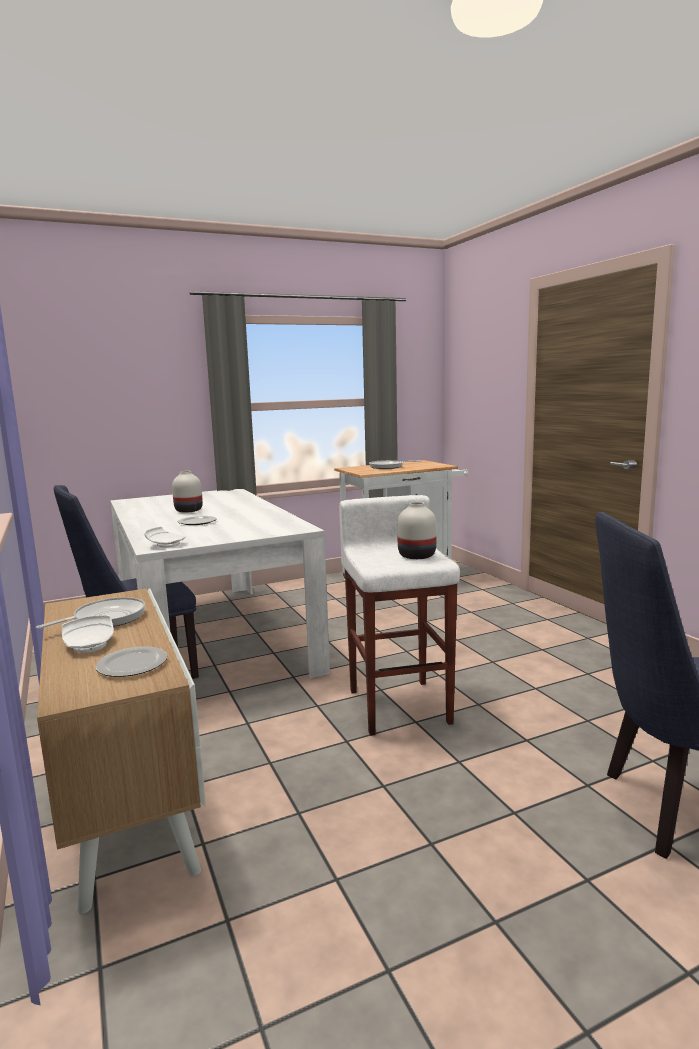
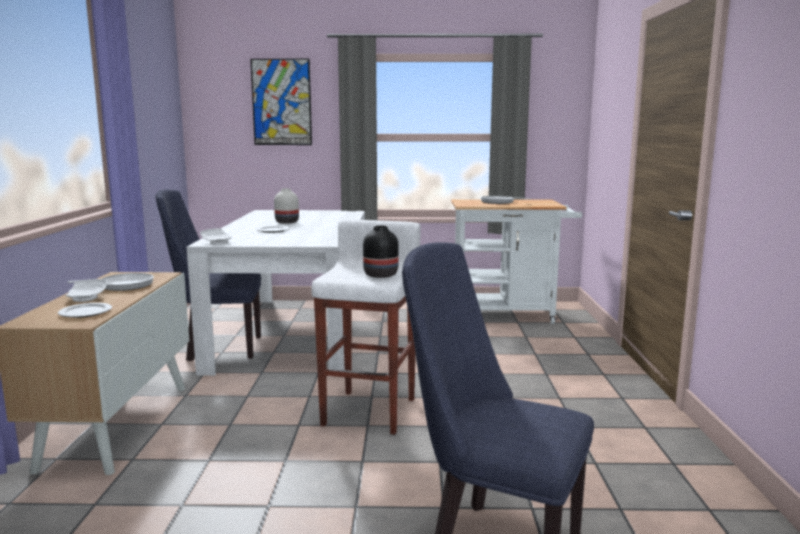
camera: 25 degrees right, 0 degrees up
white vase [397,502,436,559] -> black vase [363,225,399,278]
none -> picture [250,59,312,145]

